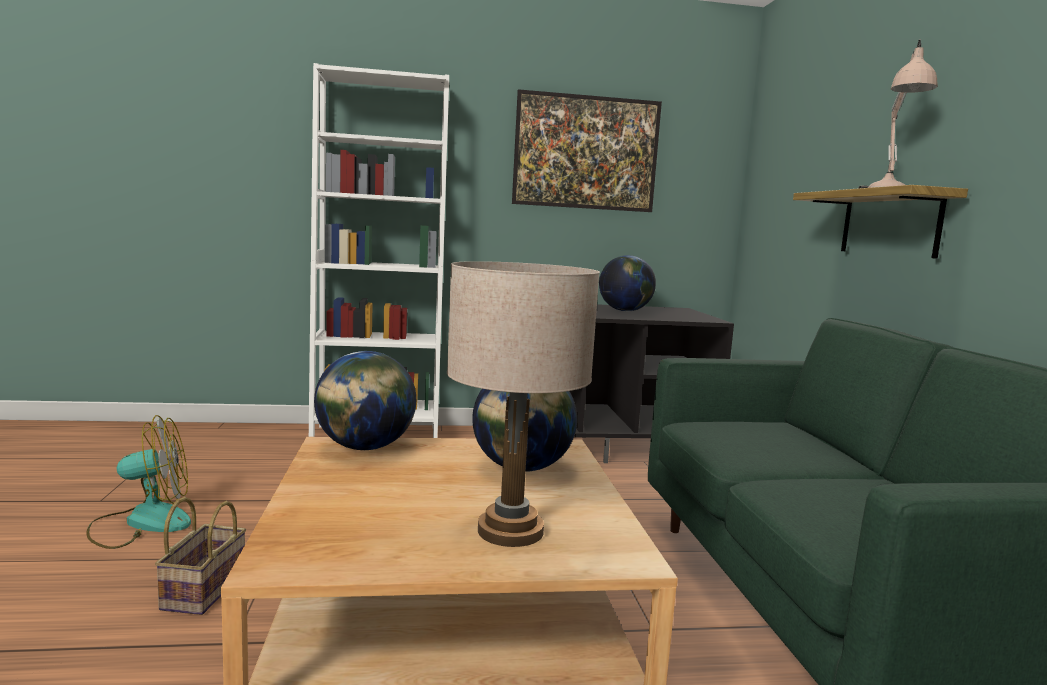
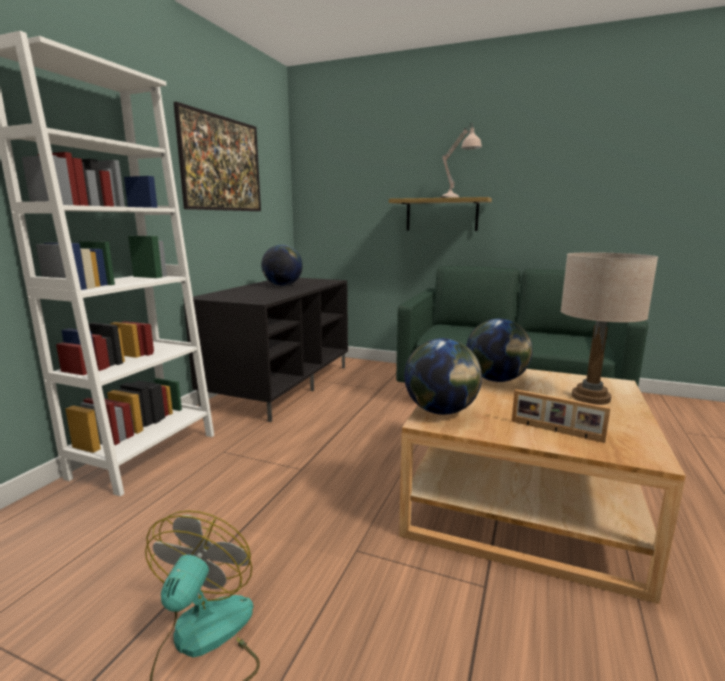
camera: 60 degrees left, 5 degrees up
basket [155,497,246,615] -> none
none -> picture frame [512,389,611,443]

